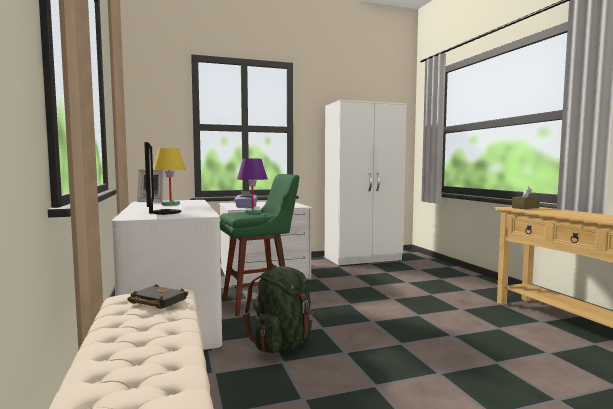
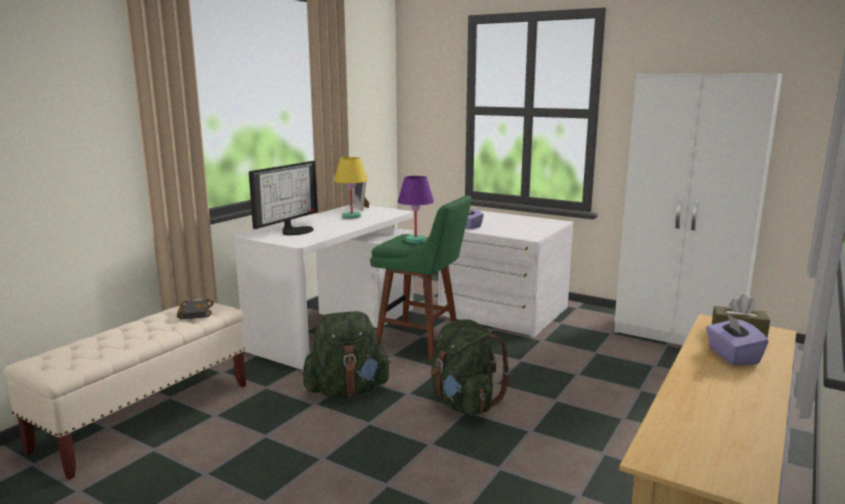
camera: 50 degrees right, 10 degrees up
none -> green backpack [430,319,511,415]
none -> purple tissue box [706,313,768,365]

